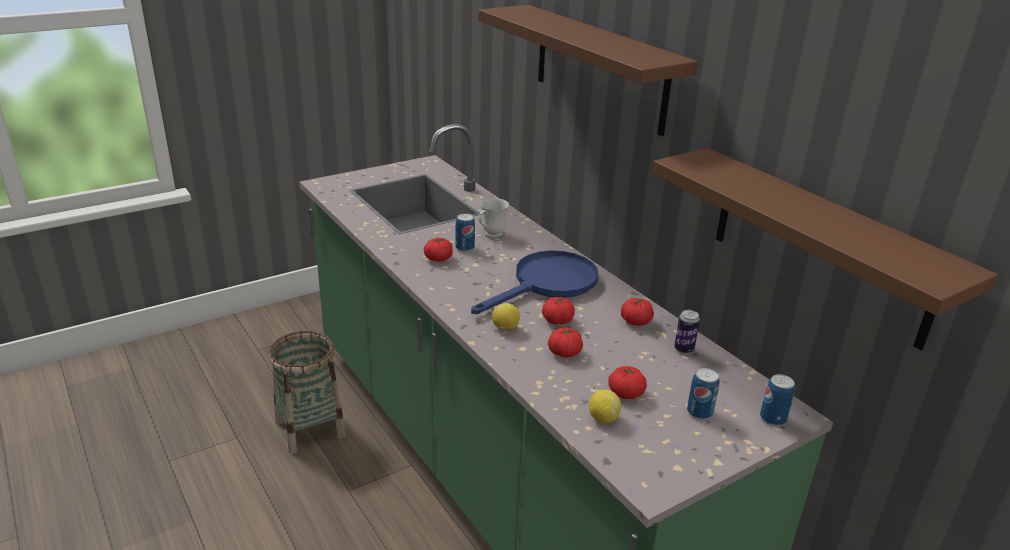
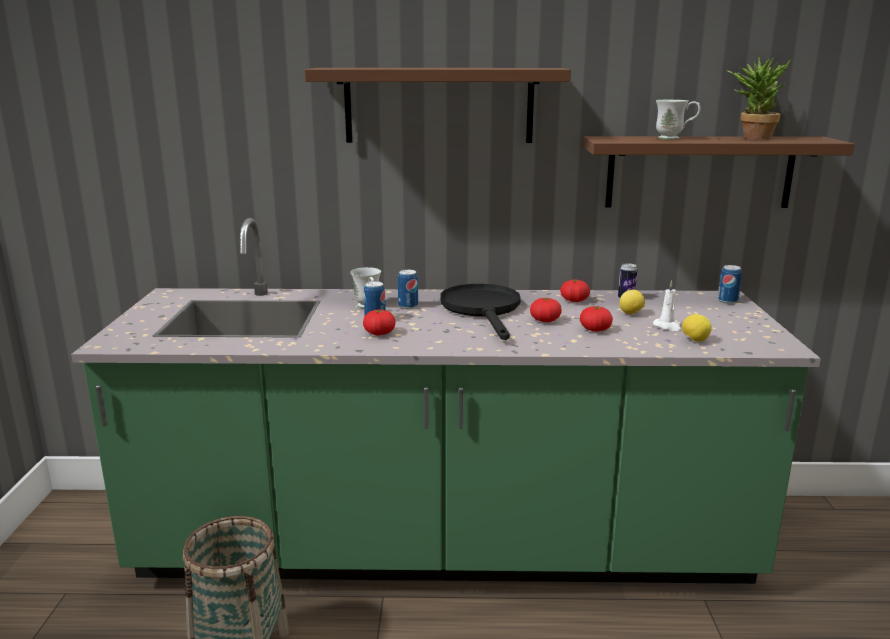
camera: 55 degrees left, 10 degrees down
blue frying pan [471,250,599,314] -> black frying pan [440,284,521,340]
lemon [492,303,520,330] -> lemon moved to [619,290,645,314]
tomato [608,366,647,399] -> white candle [653,280,681,331]
can [687,368,720,420] -> can moved to [398,270,418,309]
none -> white mug [656,100,700,139]
none -> potted plant [726,57,792,140]

